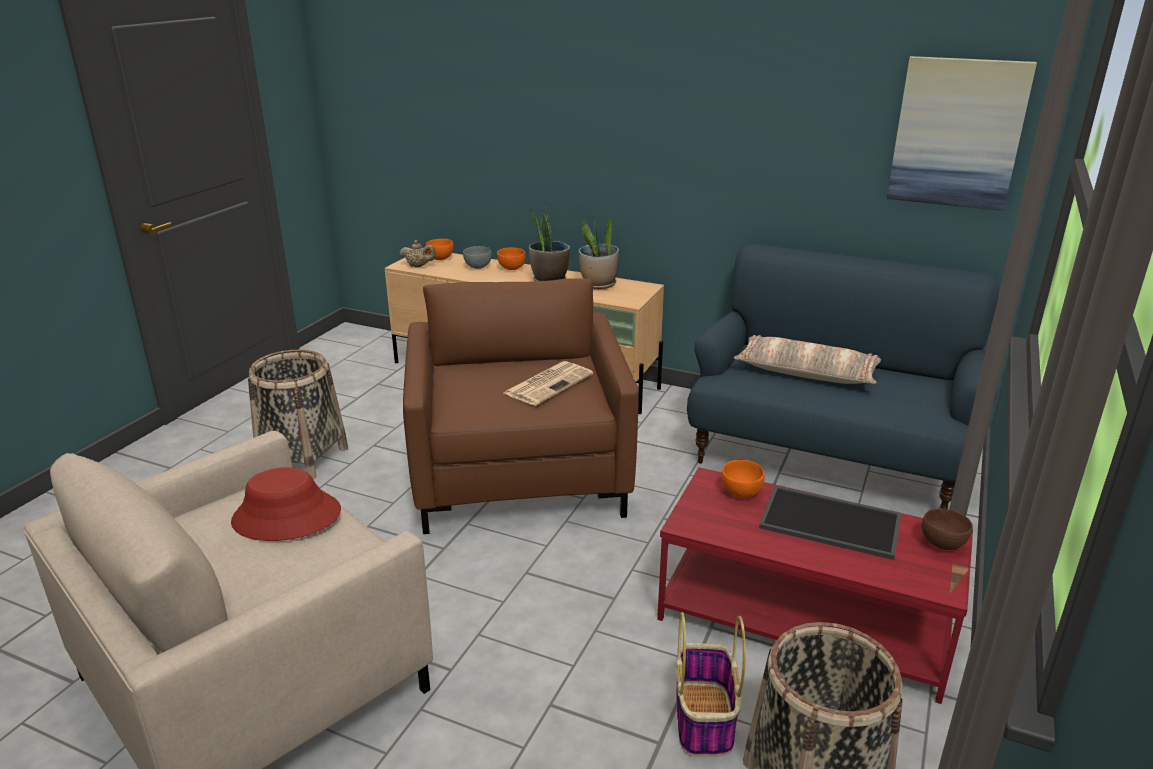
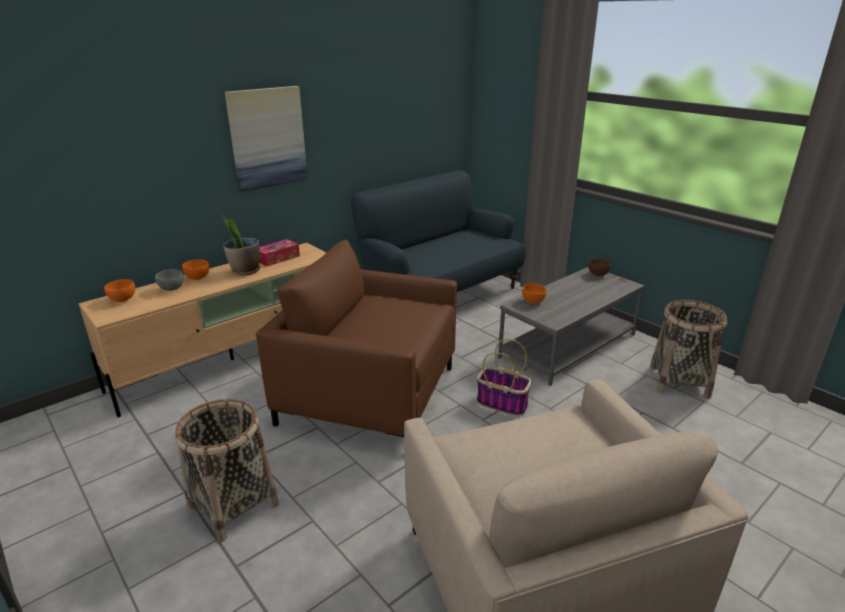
camera: 65 degrees left, 0 degrees up
red hat [231,467,341,541] -> none
beige teapot [399,240,436,267] -> none
newspaper [504,361,593,406] -> none
potted plant [578,215,619,289] -> tissue box [259,239,300,267]
red coffee table [657,467,973,704] -> grey coffee table [498,267,645,386]
basket [676,612,746,757] -> basket moved to [477,339,531,417]
pillow [734,335,881,384] -> none
tray [759,485,901,560] -> none
picture [887,56,1037,211] -> picture moved to [225,86,308,192]

